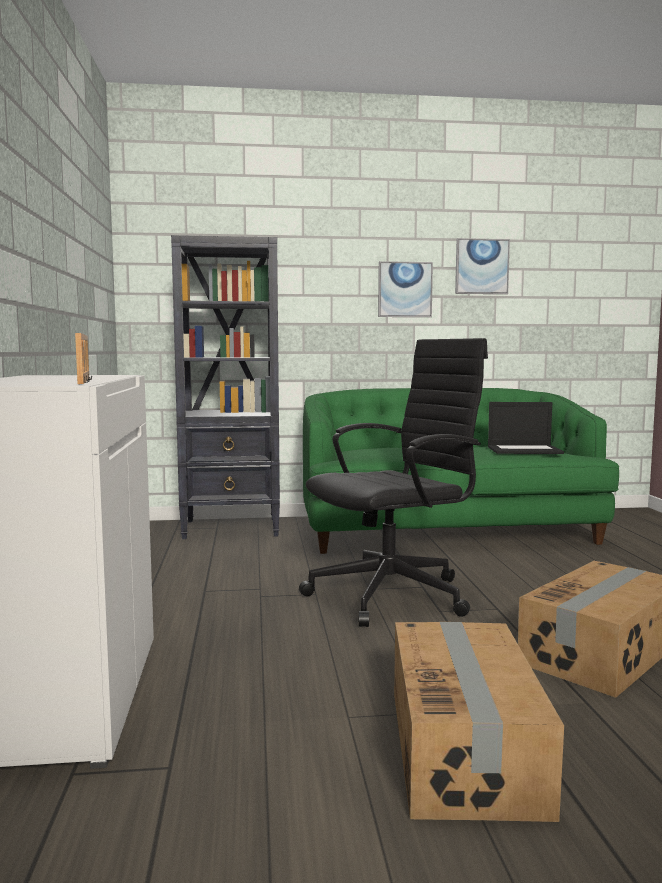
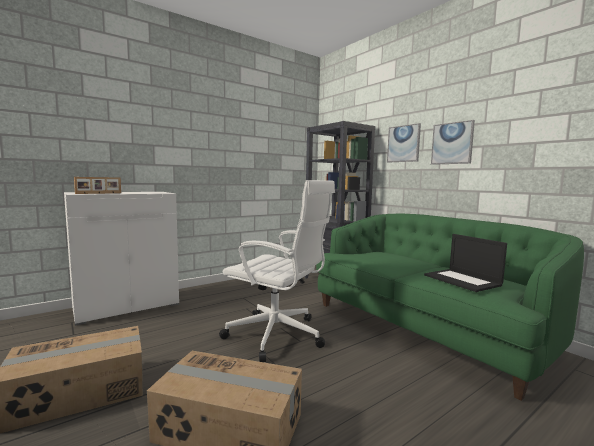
camera: 60 degrees right, 0 degrees up
black office chair [299,338,488,627] -> white office chair [219,180,335,362]
picture [455,238,510,294] -> picture moved to [387,123,421,163]

